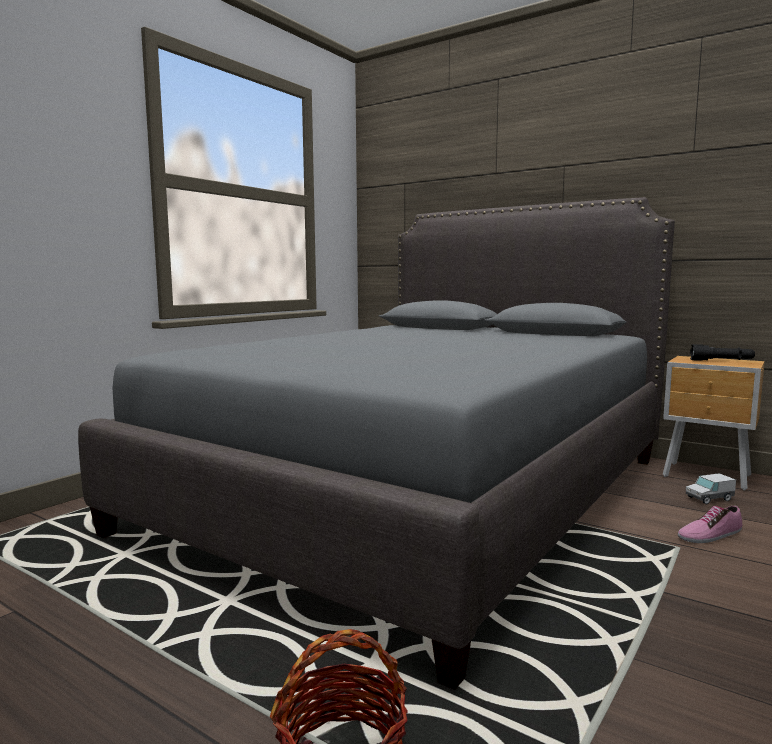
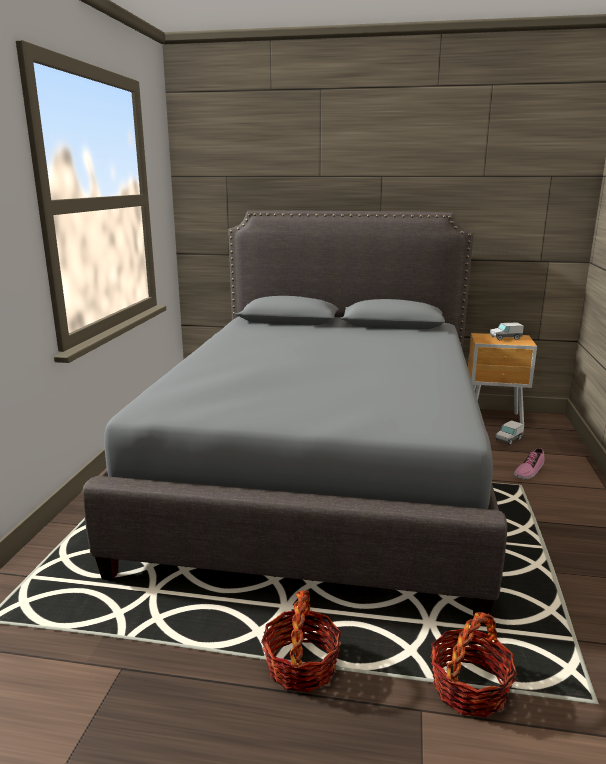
camera: 25 degrees left, 10 degrees up
black flashlight [690,344,755,361] -> toy truck [490,323,524,341]
none -> basket [261,590,341,692]

